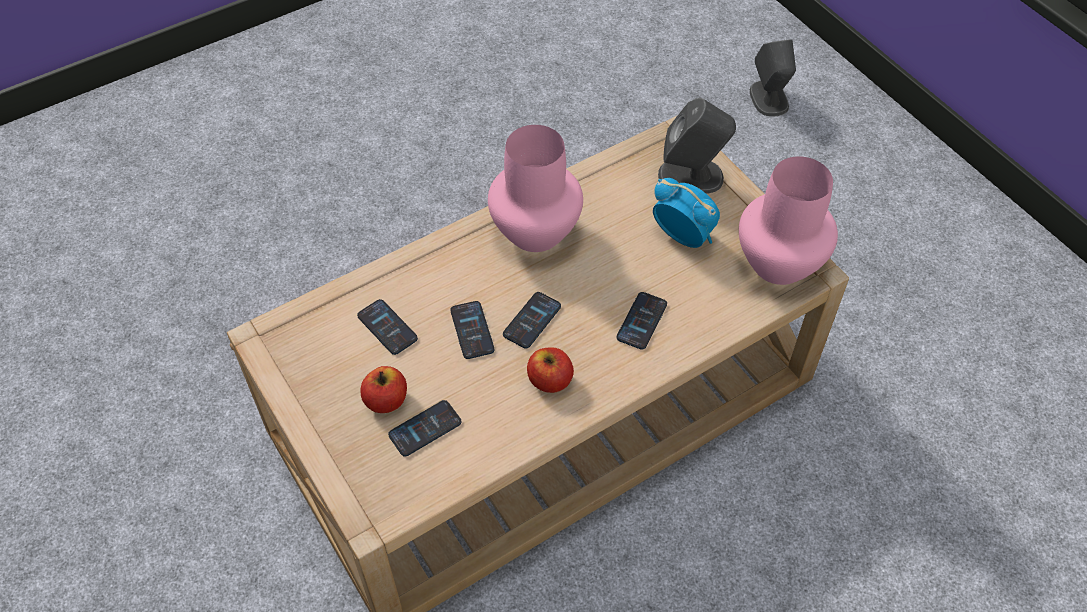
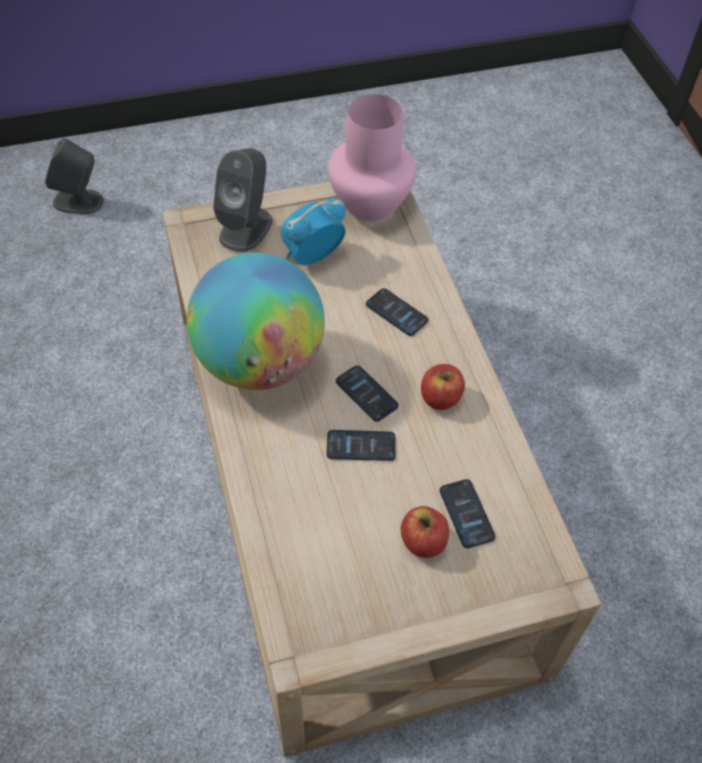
camera: 75 degrees left, 0 degrees up
phone [357,299,418,355] -> none
pink vase [488,125,583,252] -> globe [187,252,325,390]

